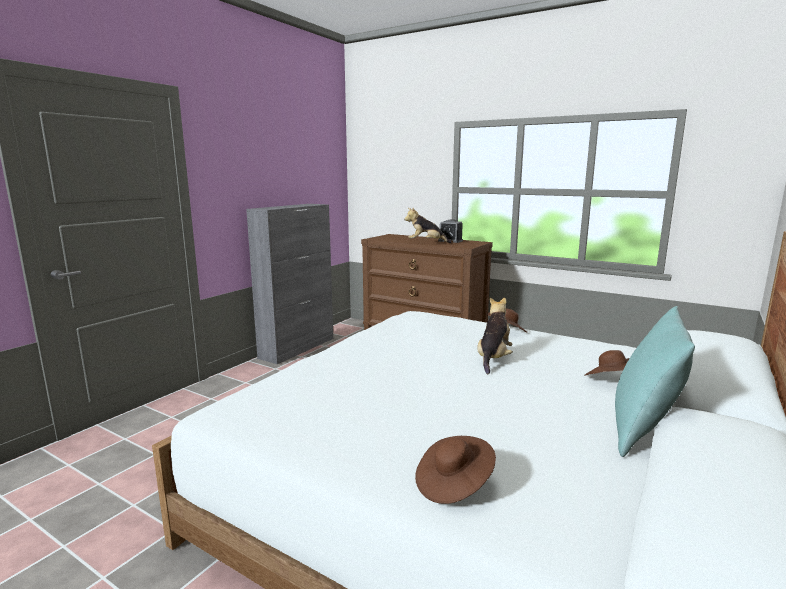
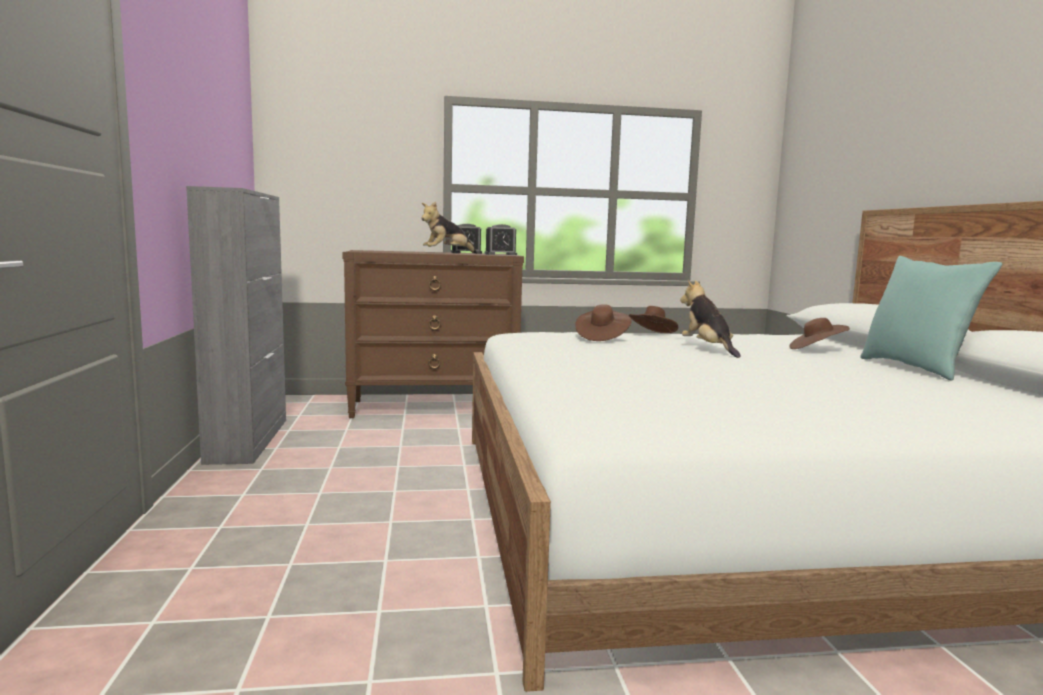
camera: 40 degrees left, 5 degrees down
brown hat [415,436,496,504] -> brown hat moved to [575,304,632,341]
none -> alarm clock [484,224,517,255]

